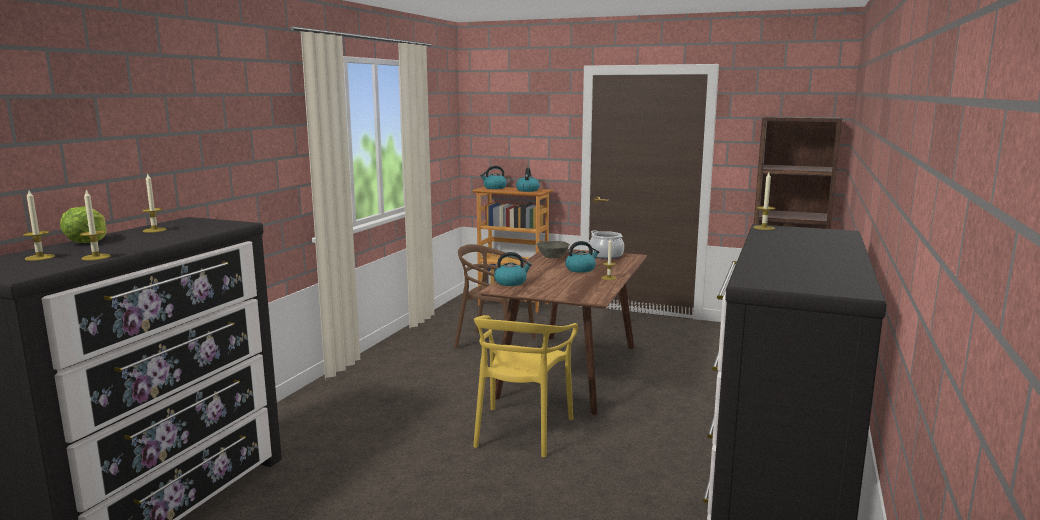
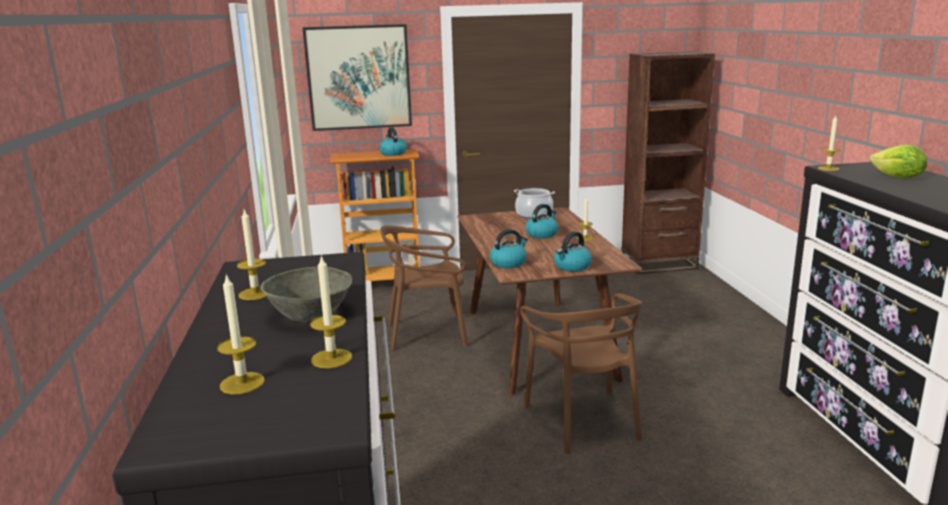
camera: 30 degrees left, 5 degrees up
lettuce [60,207,107,243] -> lettuce moved to [869,145,927,178]
yellow chair [473,315,578,458] -> brown chair [520,293,642,454]
kettle [480,166,507,189] -> kettle moved to [554,231,592,272]
grey bowl [536,241,570,258] -> grey bowl moved to [261,267,352,322]
none -> picture [303,24,412,131]

